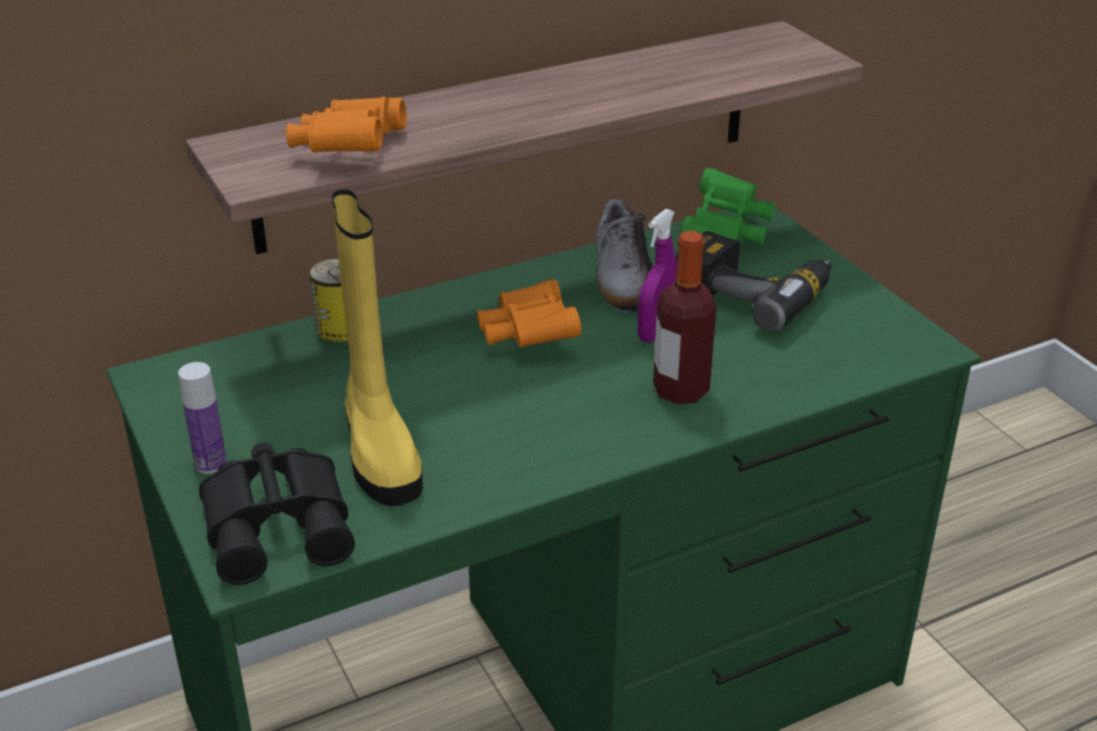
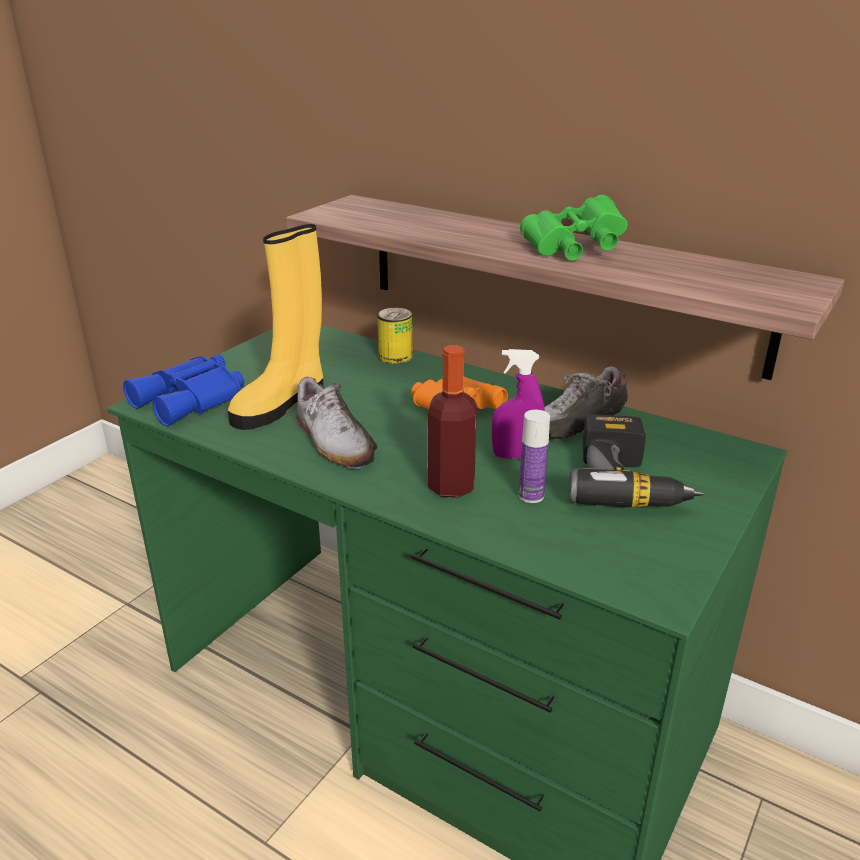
camera: 60 degrees right, 5 degrees down
bottle [178,362,227,474] -> bottle moved to [519,410,550,503]
black binoculars [199,442,355,585] -> blue binoculars [123,355,244,426]
orange binoculars [286,97,407,153] -> none
green binoculars [680,168,775,246] -> green binoculars moved to [520,195,628,261]
none -> shoe [295,377,377,469]

